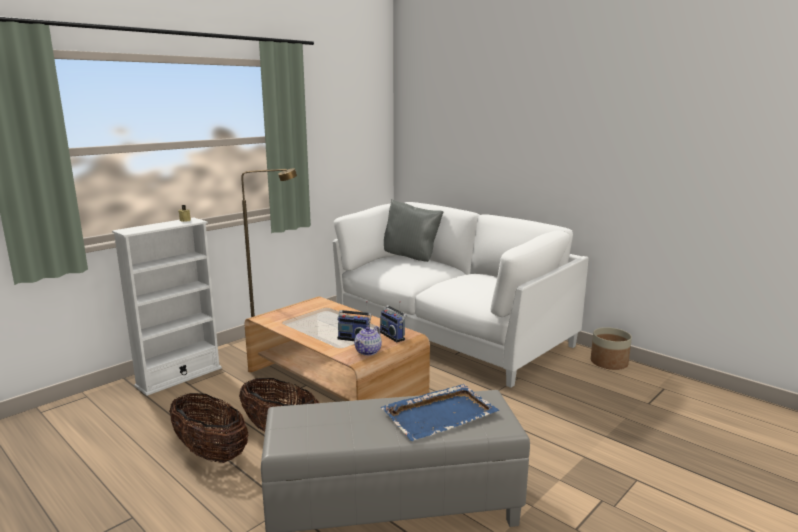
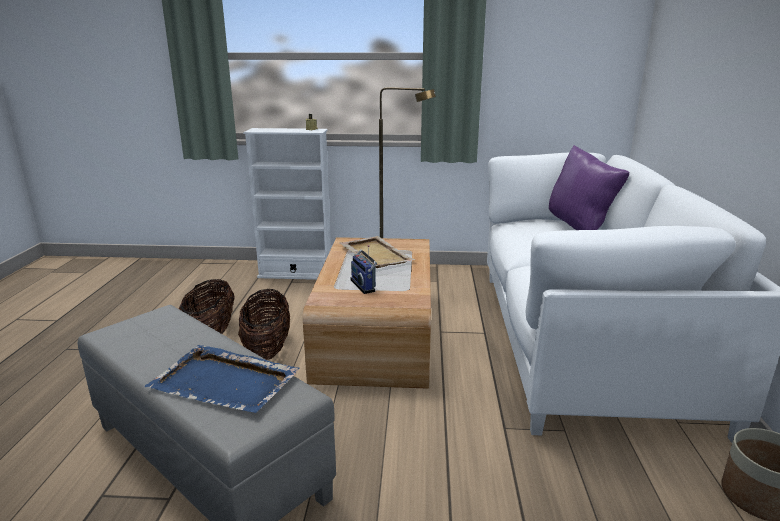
camera: 50 degrees right, 5 degrees up
teapot [354,326,382,356] -> none
radio [380,301,407,342] -> none
grey pillow [384,199,443,262] -> purple pillow [549,145,629,230]
none -> beige tray [340,236,416,268]

